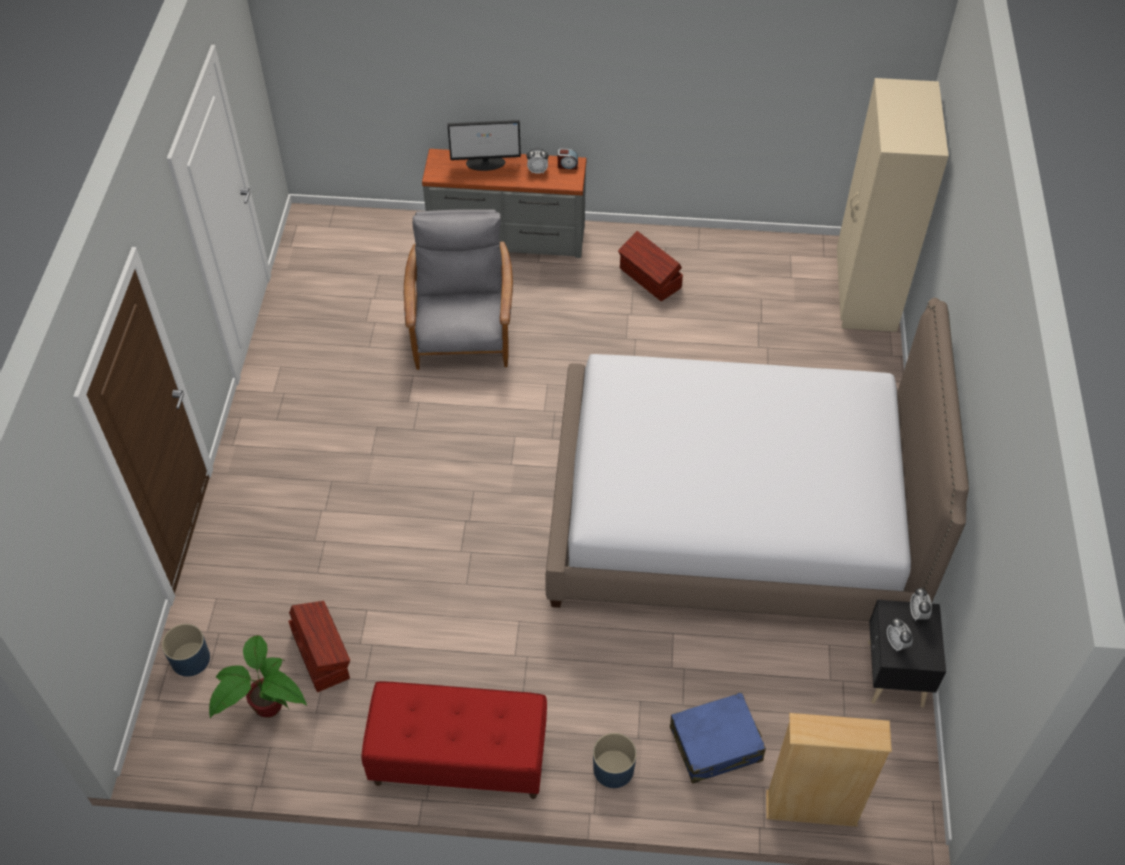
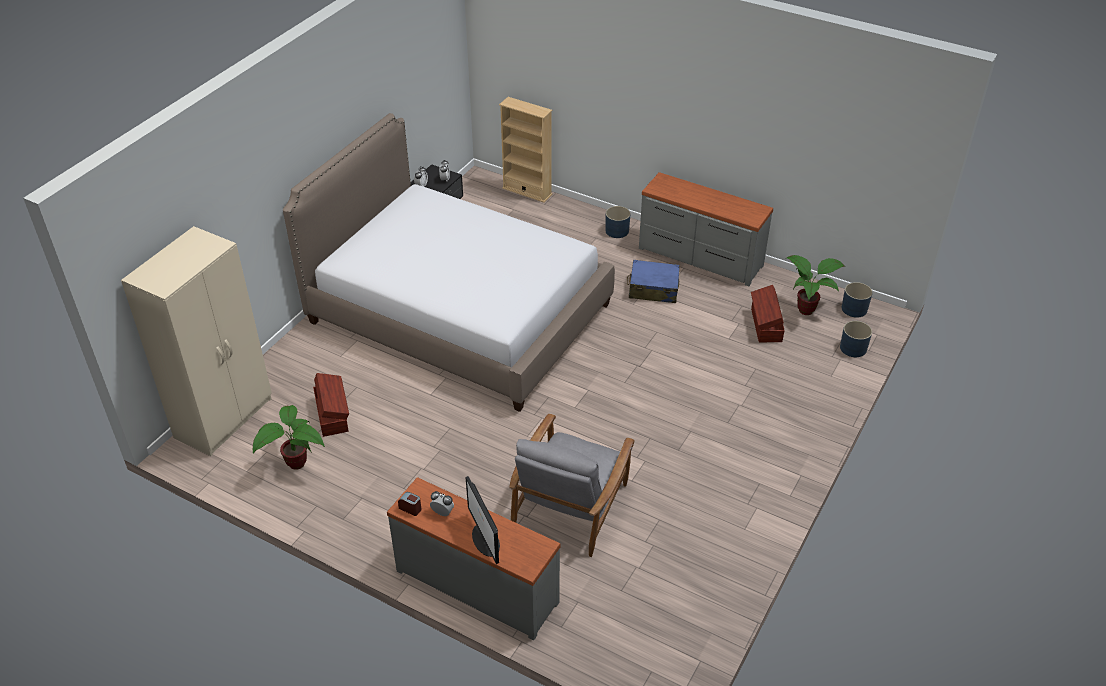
camera: 155 degrees left, 10 degrees down
red bench [361,682,547,799] -> grey dresser [639,172,773,286]
monitor [447,120,521,171] -> monitor turned 135 degrees counterclockwise [466,476,500,564]
brown storage box [618,231,683,301] -> brown storage box moved to [313,373,349,437]
blue suitcase [670,692,766,783] -> blue suitcase moved to [627,260,680,303]
none -> potted plant [253,405,325,470]
none -> blue planter [842,282,873,318]

